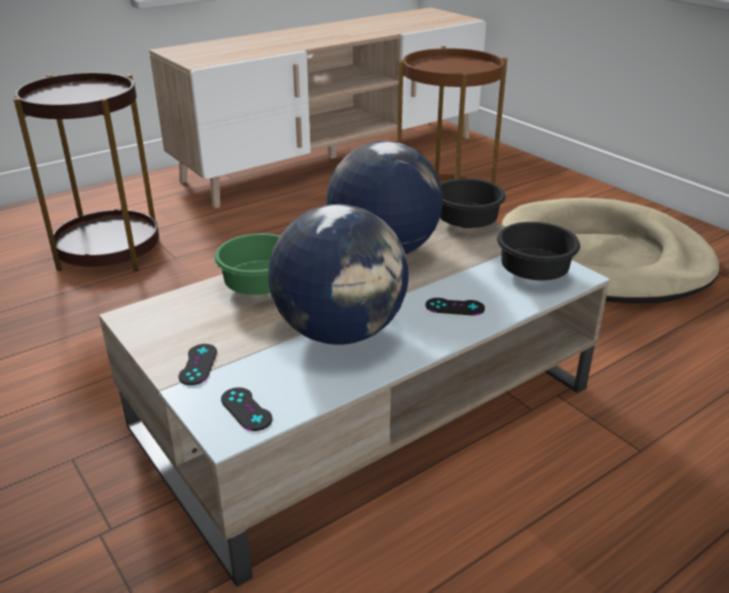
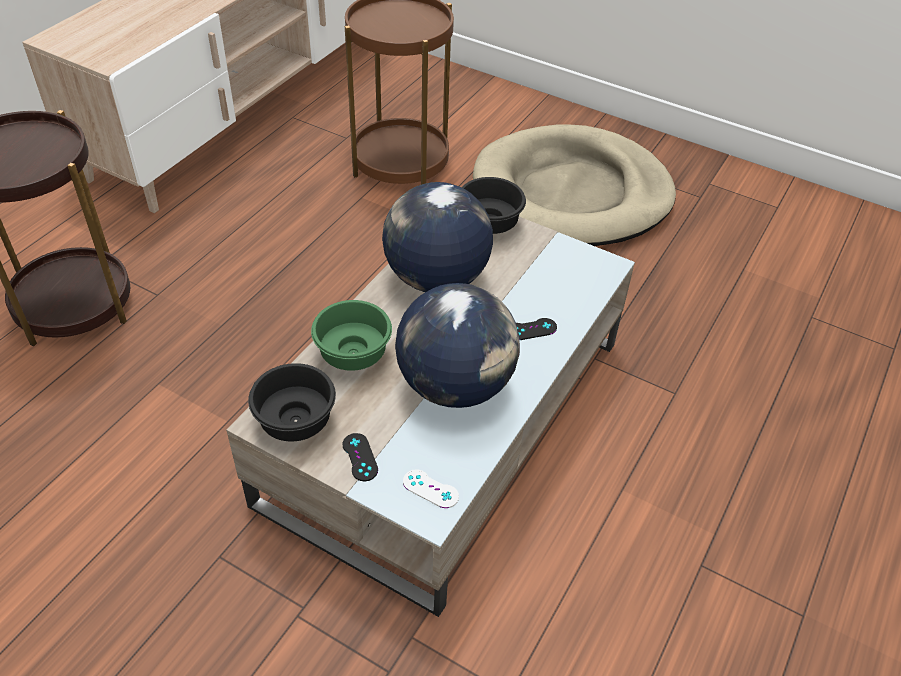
camera: 25 degrees left, 15 degrees up
black game controller [221,387,272,431] -> white game controller [403,469,459,508]
black bowl [497,222,580,280] -> black bowl moved to [248,363,336,442]

